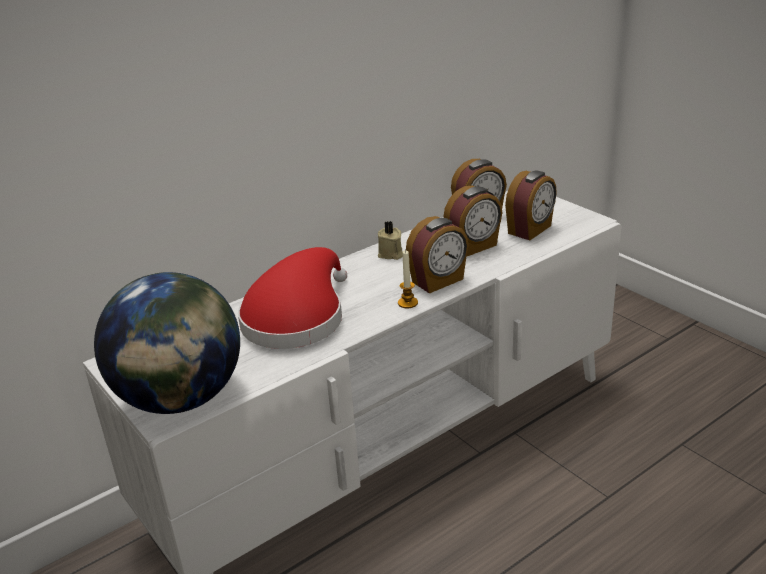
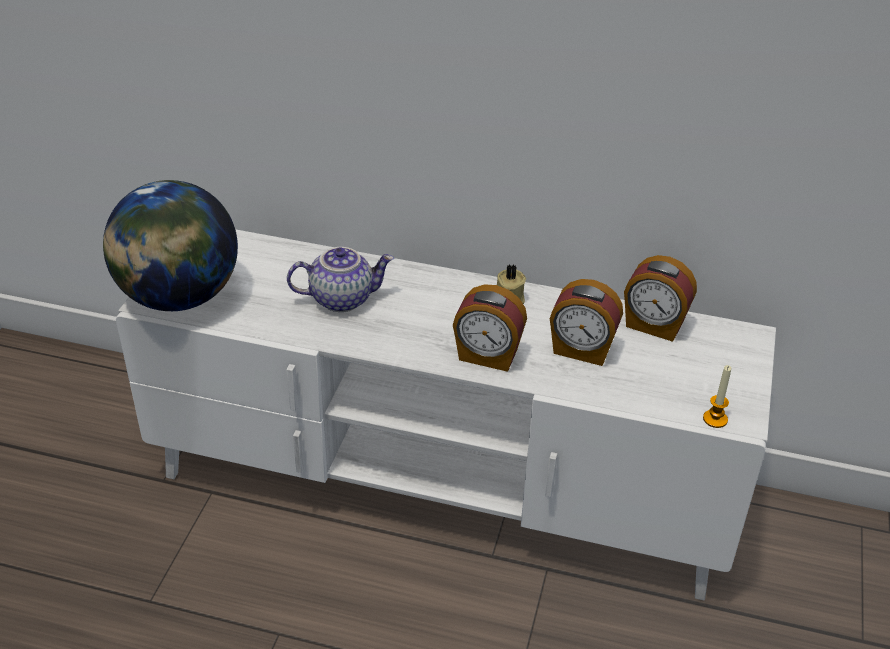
camera: 50 degrees right, 10 degrees up
red hat [238,247,347,349] -> teapot [287,247,394,312]
candle [398,250,418,308] -> candle moved to [703,365,731,428]
alarm clock [505,171,557,240] -> none

